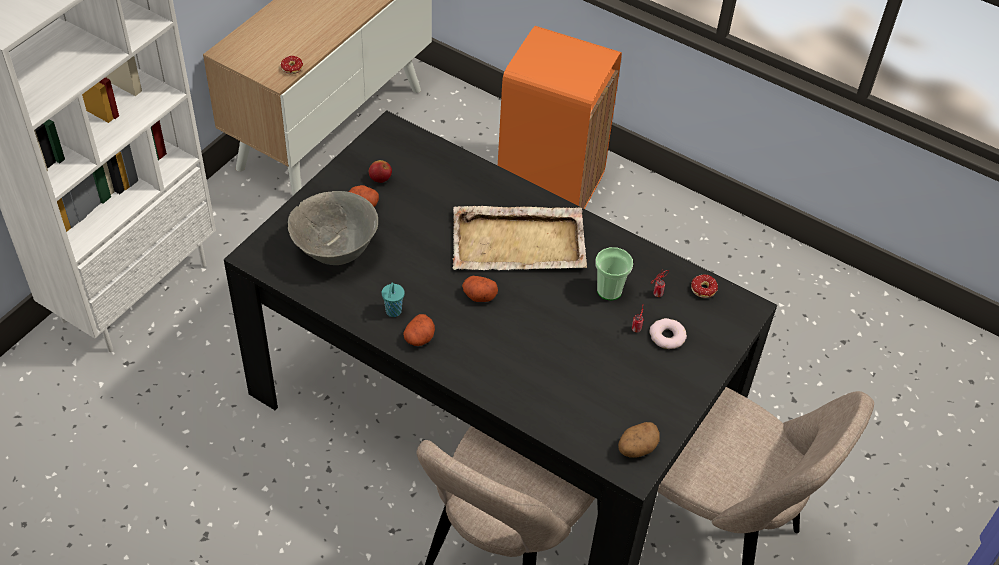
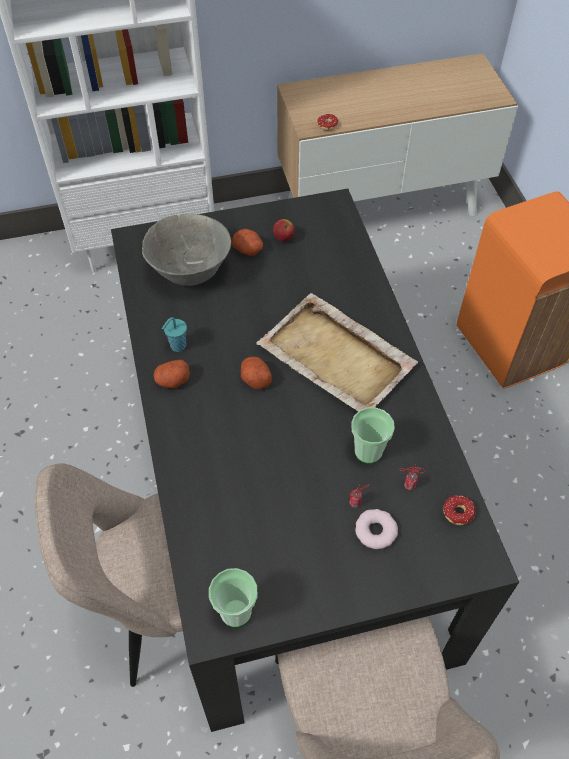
camera: 45 degrees right, 5 degrees up
potato [618,422,660,458] -> cup [209,568,257,627]

